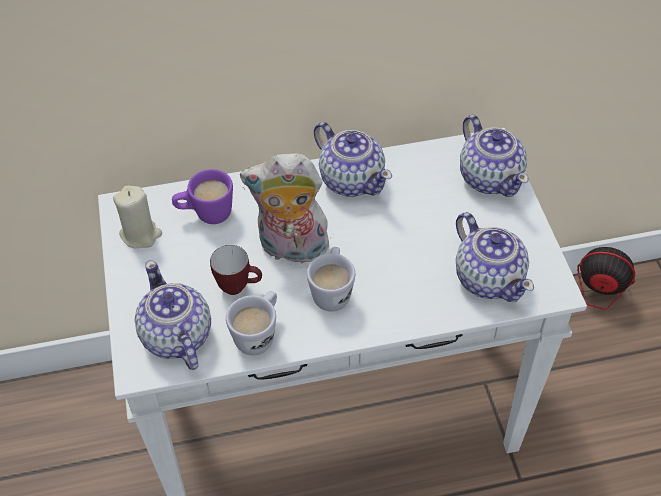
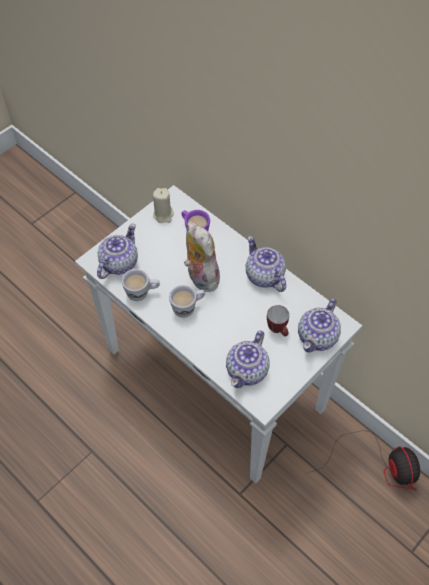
camera: 55 degrees right, 5 degrees up
mug [210,245,262,295] -> mug moved to [267,305,289,336]
teapot [314,122,392,197] -> teapot turned 135 degrees clockwise [246,236,286,292]

